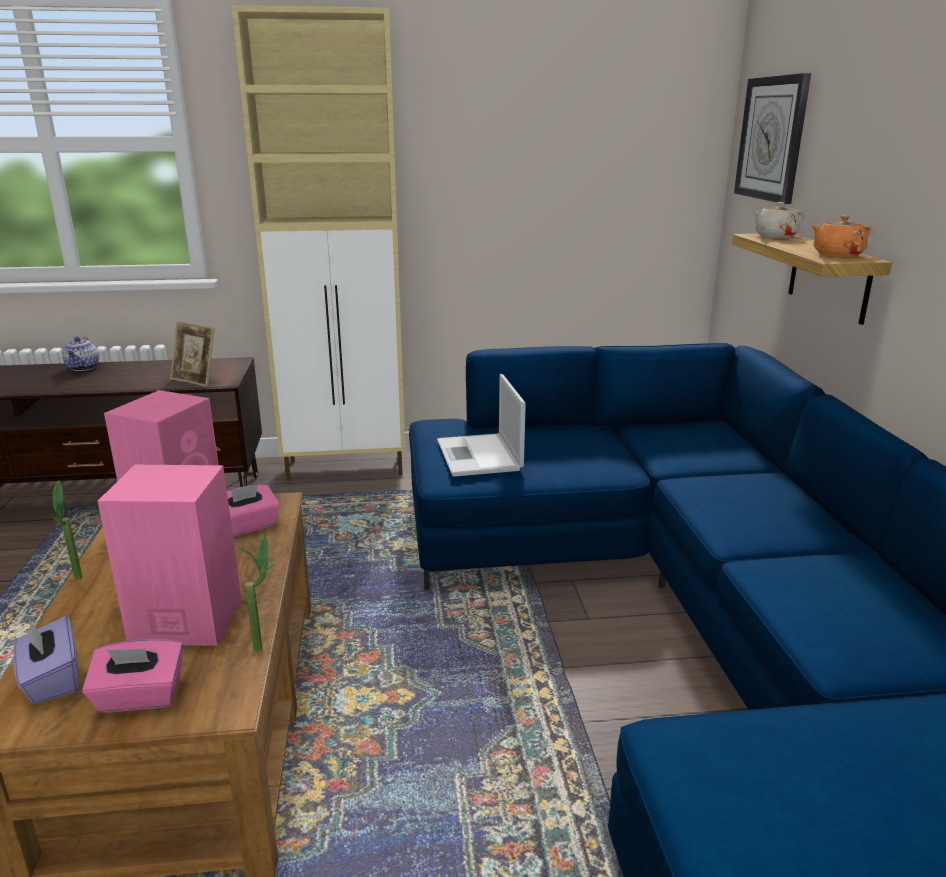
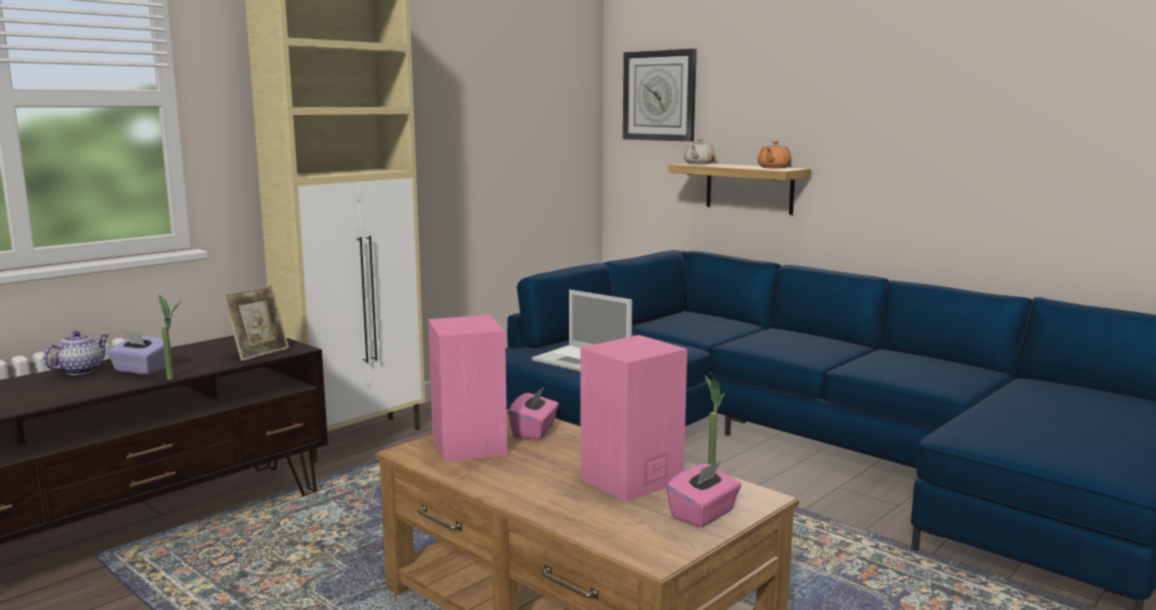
camera: 40 degrees left, 10 degrees down
purple tissue box [14,616,79,704] -> purple tissue box moved to [107,331,171,375]
potted plant [48,480,83,580] -> potted plant moved to [159,295,181,379]
teapot [62,337,99,371] -> teapot turned 105 degrees counterclockwise [43,331,109,375]
picture frame [170,321,215,387] -> picture frame turned 45 degrees counterclockwise [223,286,289,361]

